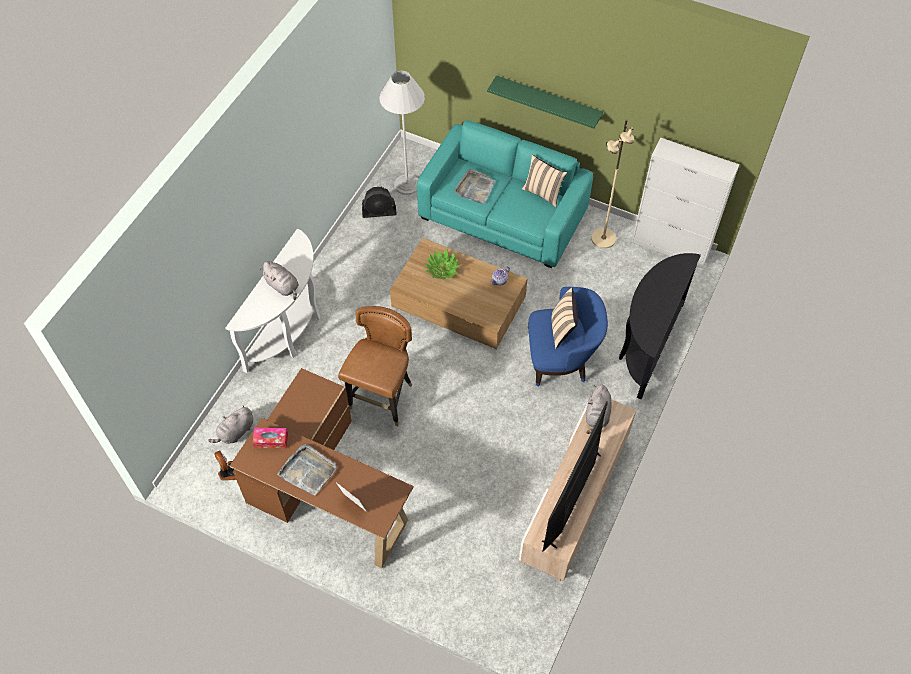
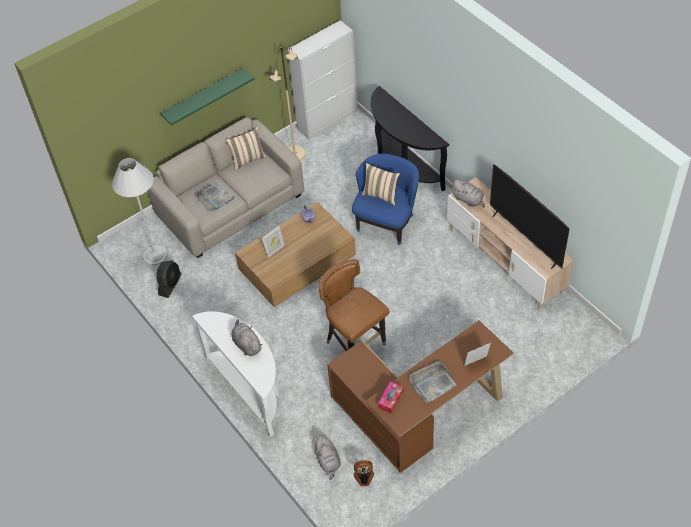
camera: 60 degrees left, 5 degrees down
grey plush toy [260,261,299,300] -> grey plush toy turned 105 degrees counterclockwise [232,319,262,356]
turquoise sofa [417,120,593,268] -> beige sofa [148,118,304,259]
potted plant [423,250,461,280] -> picture frame [262,226,285,258]

